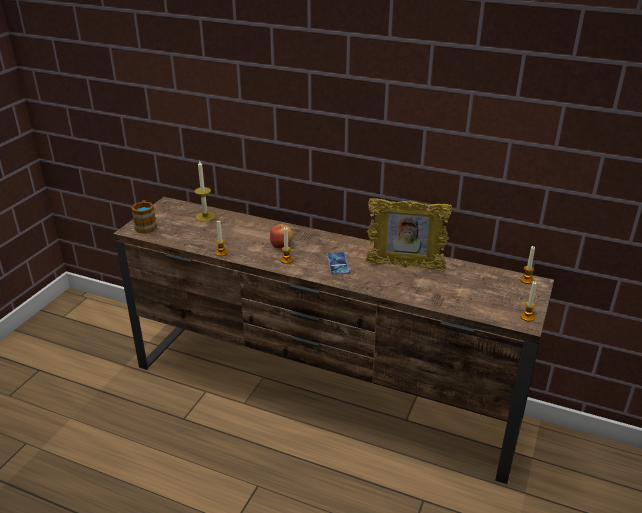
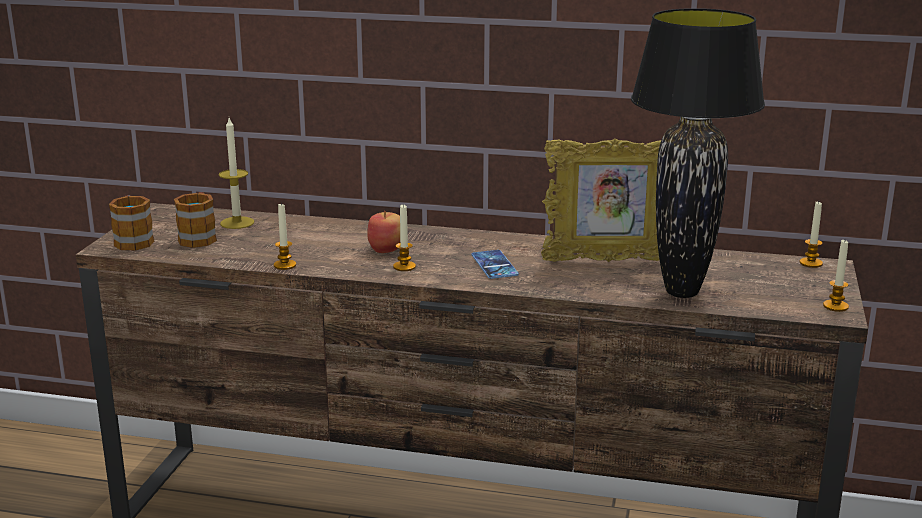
camera: 10 degrees left, 10 degrees down
none -> mug [174,192,217,248]
none -> black table lamp [631,8,765,298]

